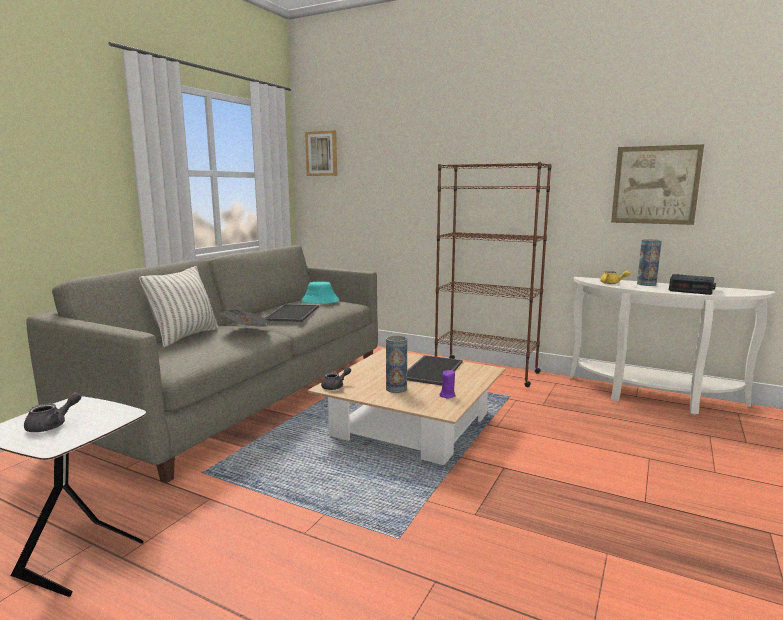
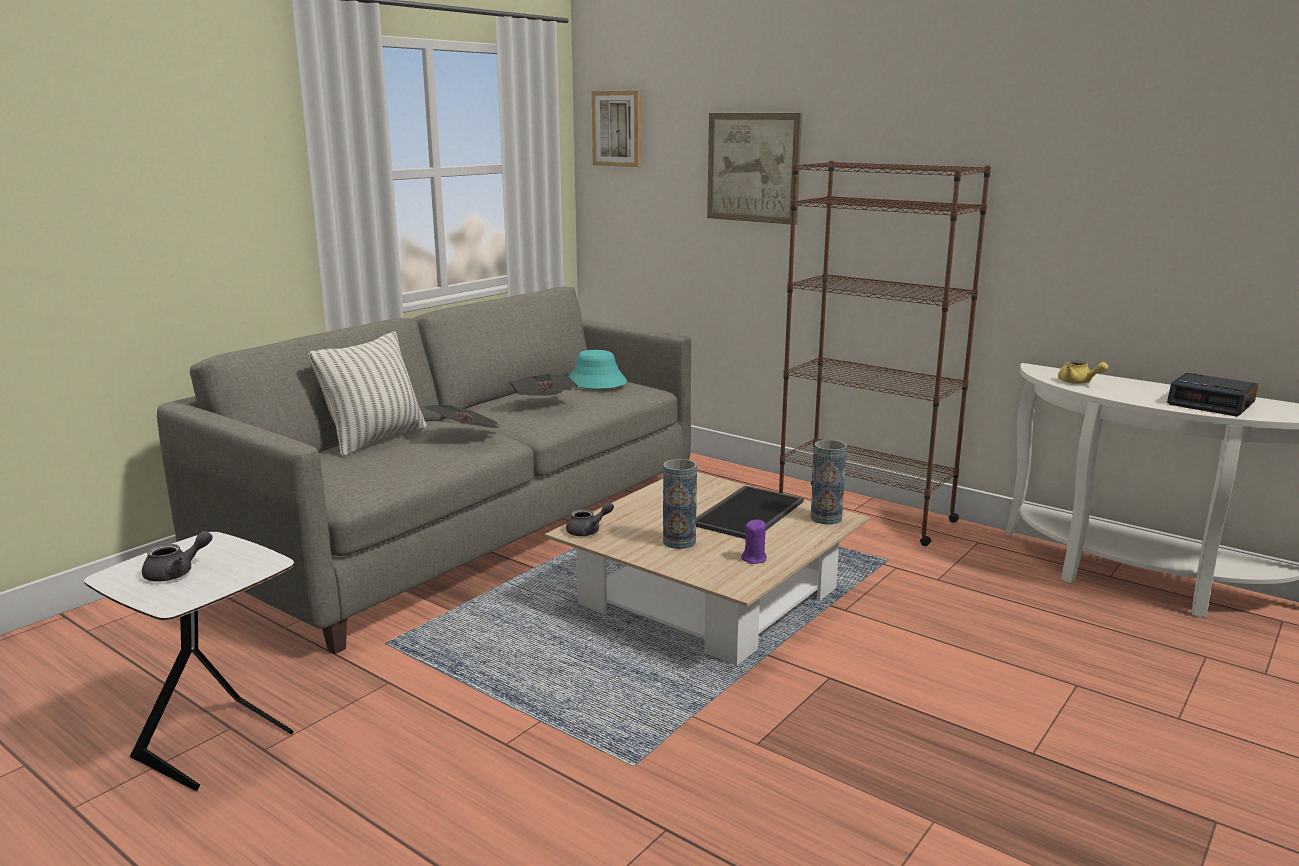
camera: 10 degrees right, 5 degrees up
tray [264,304,319,322] -> newspaper [508,374,578,396]
picture [611,144,704,225] -> picture moved to [707,113,802,225]
vase [637,239,662,286] -> vase moved to [810,440,847,524]

